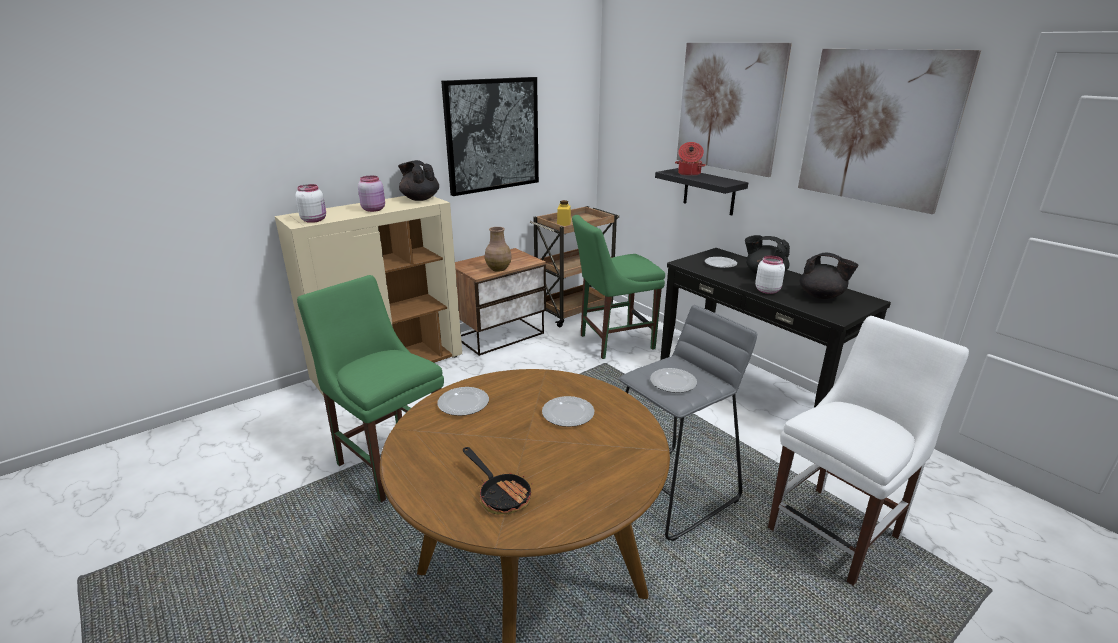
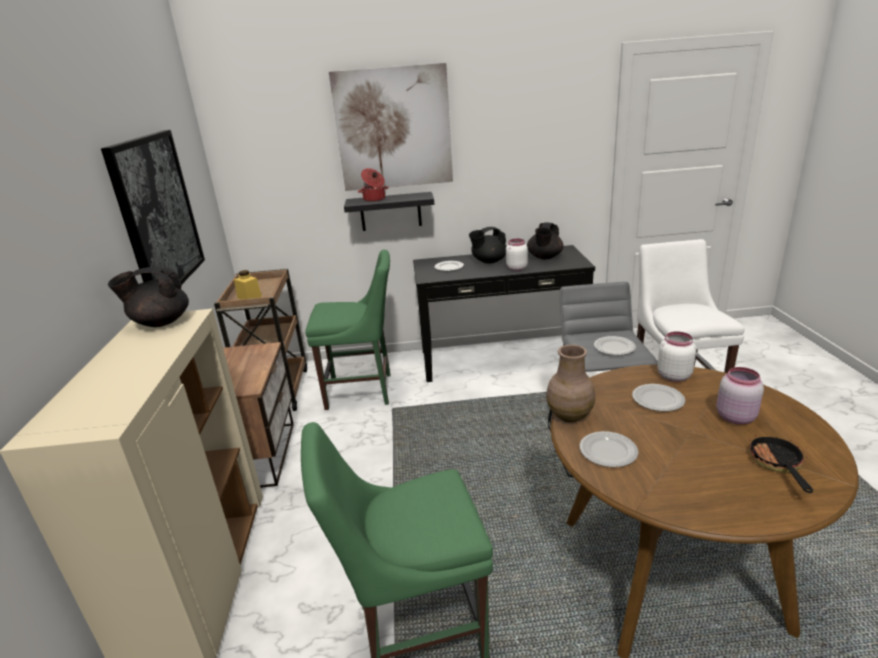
camera: 55 degrees left, 0 degrees up
white jar [295,184,326,223] -> white jar moved to [657,331,696,382]
pink jar [358,176,385,212] -> pink jar moved to [716,367,764,425]
frying pan [463,447,533,515] -> frying pan turned 75 degrees counterclockwise [749,435,813,493]
brown vase [485,227,512,272] -> brown vase moved to [546,345,595,423]
green chair [572,215,665,359] -> green chair turned 105 degrees counterclockwise [305,250,391,410]
picture [798,49,981,214] -> none
black teapot [800,252,859,299] -> black teapot turned 135 degrees clockwise [527,222,564,259]

